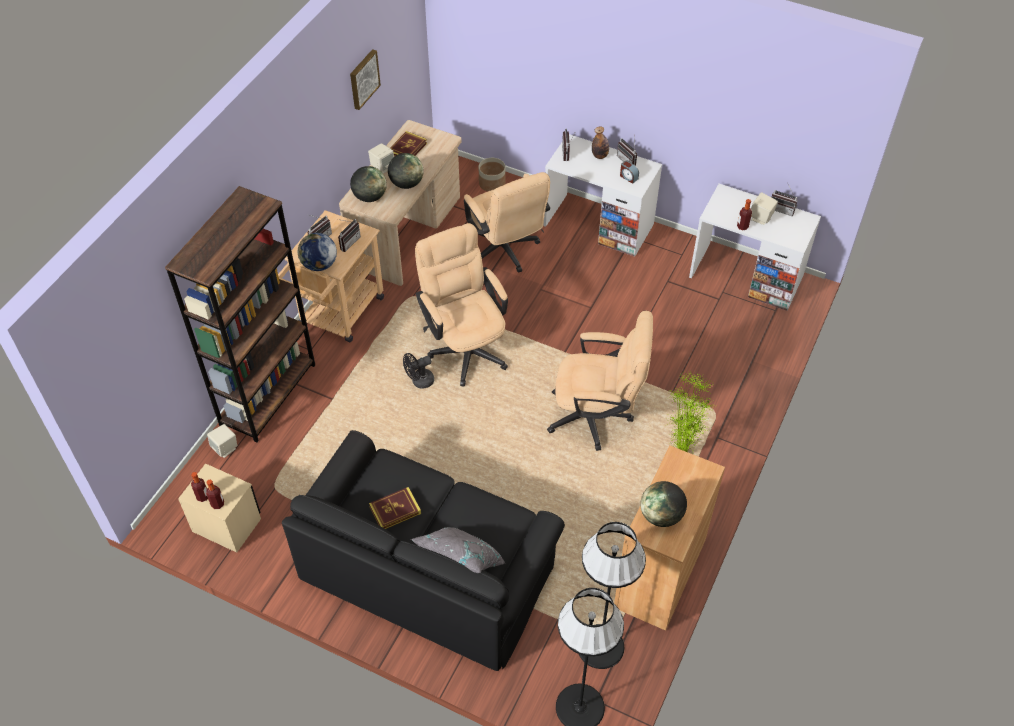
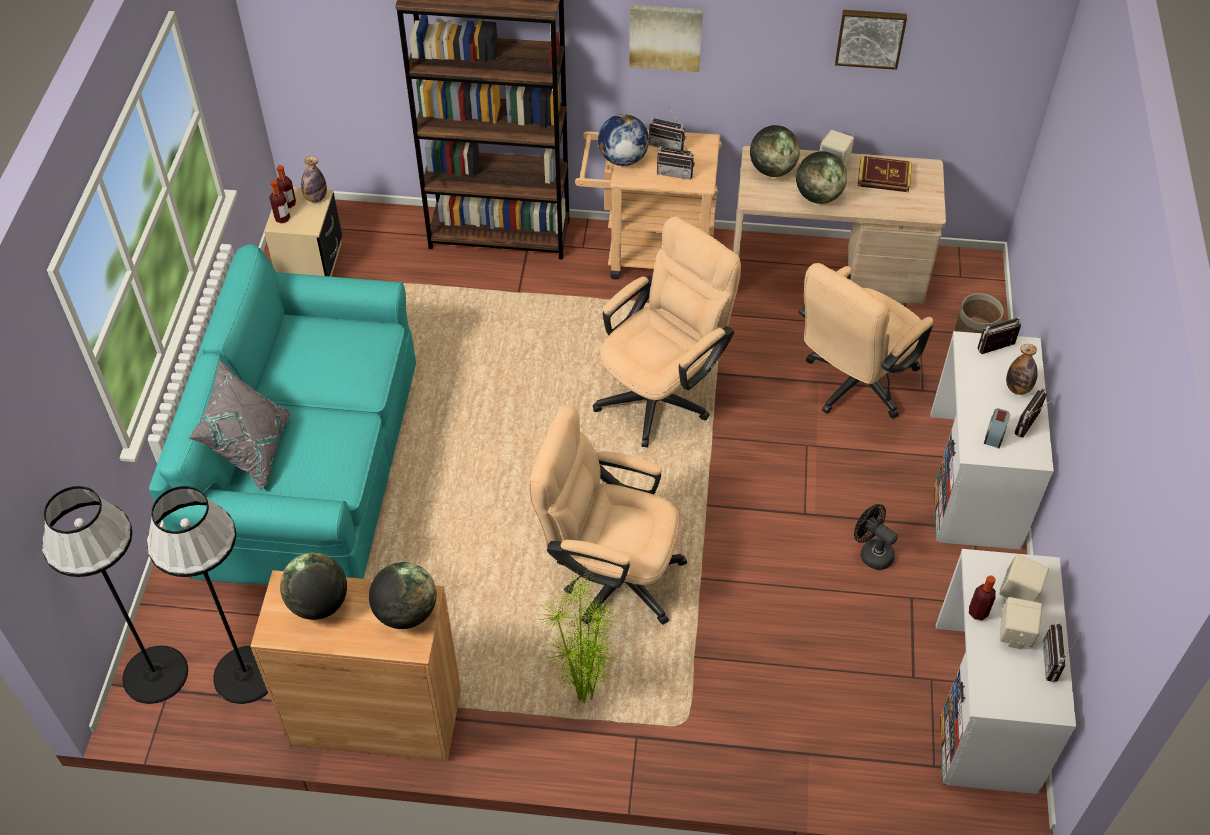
camera: 70 degrees right, 0 degrees up
beige speaker [207,424,237,458] -> beige speaker moved to [999,554,1049,602]
black sofa [282,430,565,671] -> turquoise sofa [149,244,416,585]
book [369,487,421,529] -> none
black fan [403,353,434,389] -> black fan moved to [854,504,898,570]
beige office chair [547,311,653,451] -> beige office chair turned 120 degrees clockwise [529,405,687,625]
none -> bottle [301,156,327,202]
none -> globe [369,562,437,629]
none -> picture [629,5,703,72]

